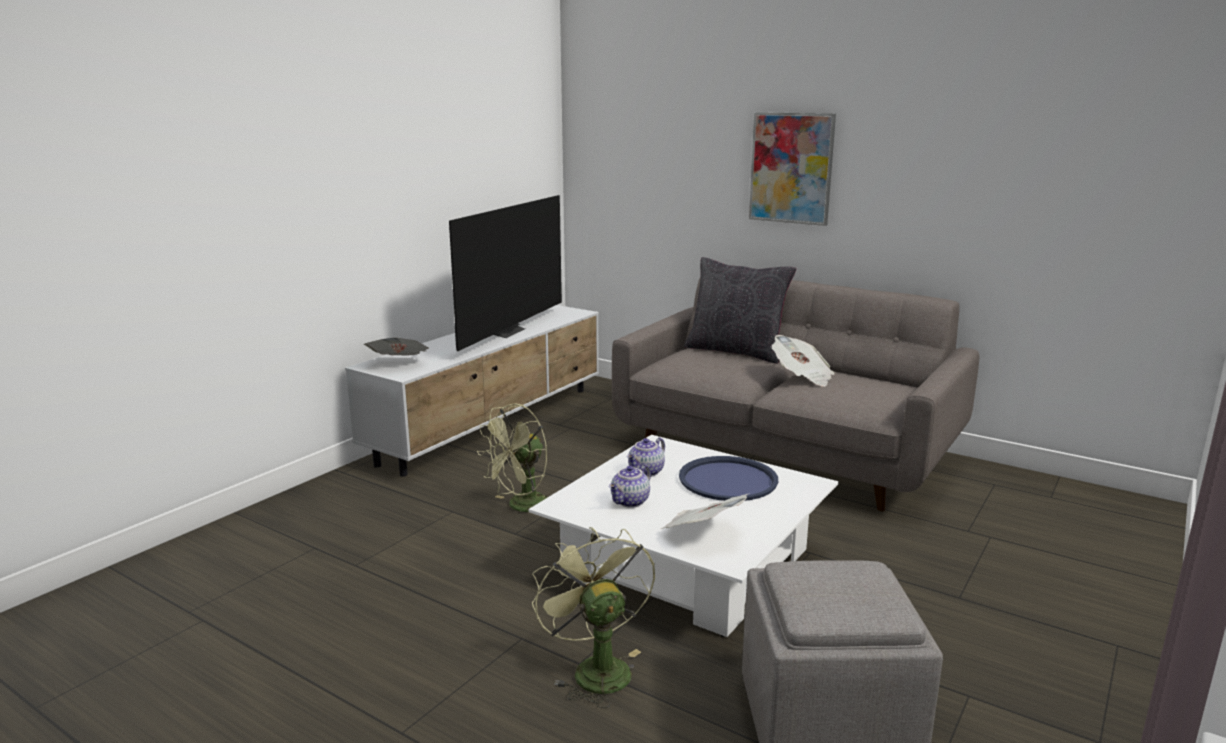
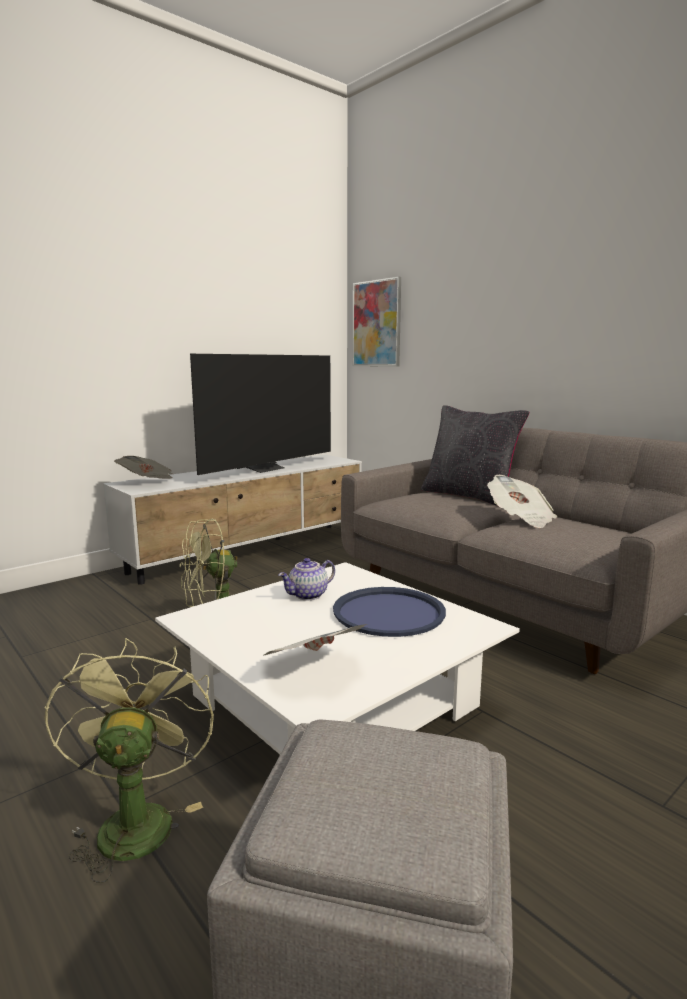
camera: 15 degrees right, 5 degrees down
teapot [609,464,651,508] -> none
picture [749,112,836,226] -> picture moved to [353,277,401,367]

